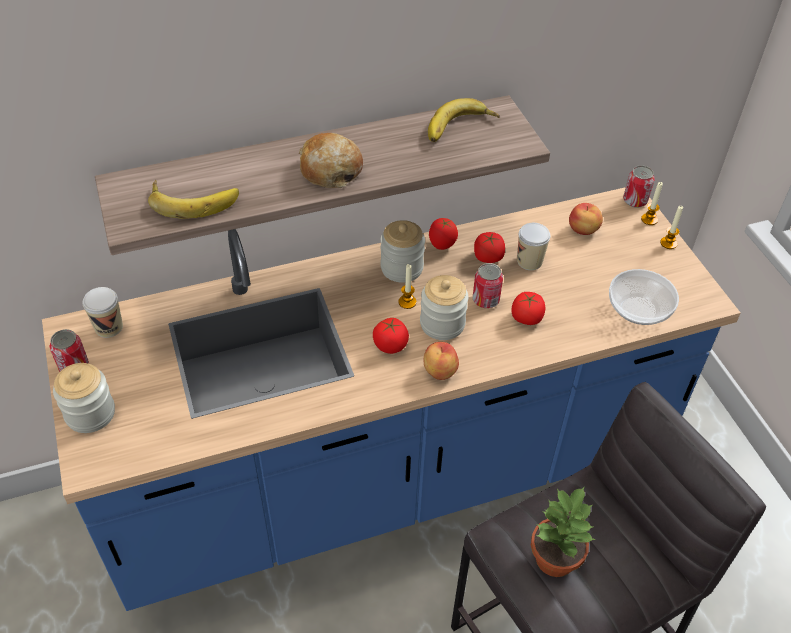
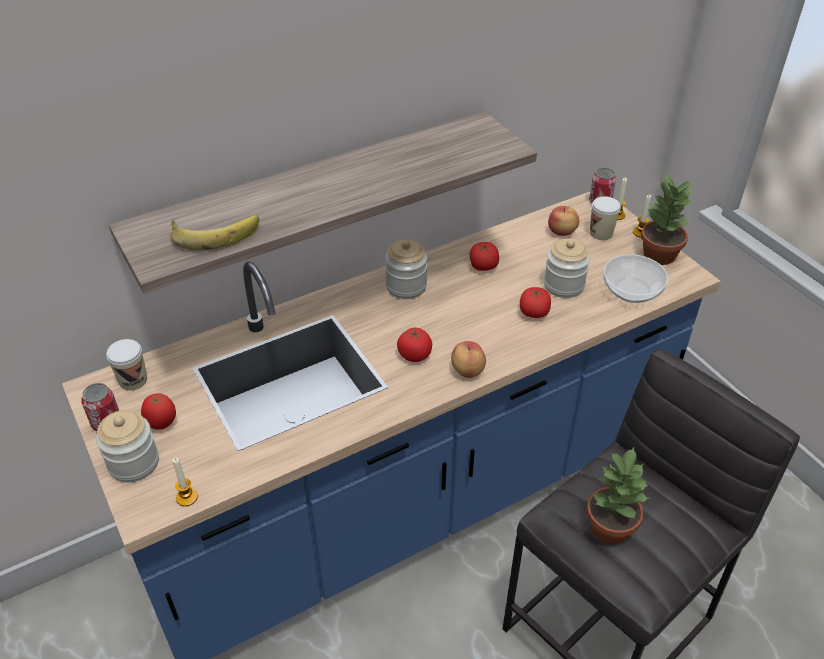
camera: 10 degrees left, 5 degrees down
bread [299,133,363,188] -> none
candle [398,264,416,309] -> candle moved to [172,458,198,506]
jar [420,275,468,340] -> jar moved to [544,238,590,298]
banana [428,98,500,142] -> none
tomato [429,218,458,250] -> tomato moved to [141,393,176,430]
can [473,263,503,308] -> none
cup [517,223,550,270] -> cup moved to [590,196,621,240]
none -> potted plant [641,174,694,265]

